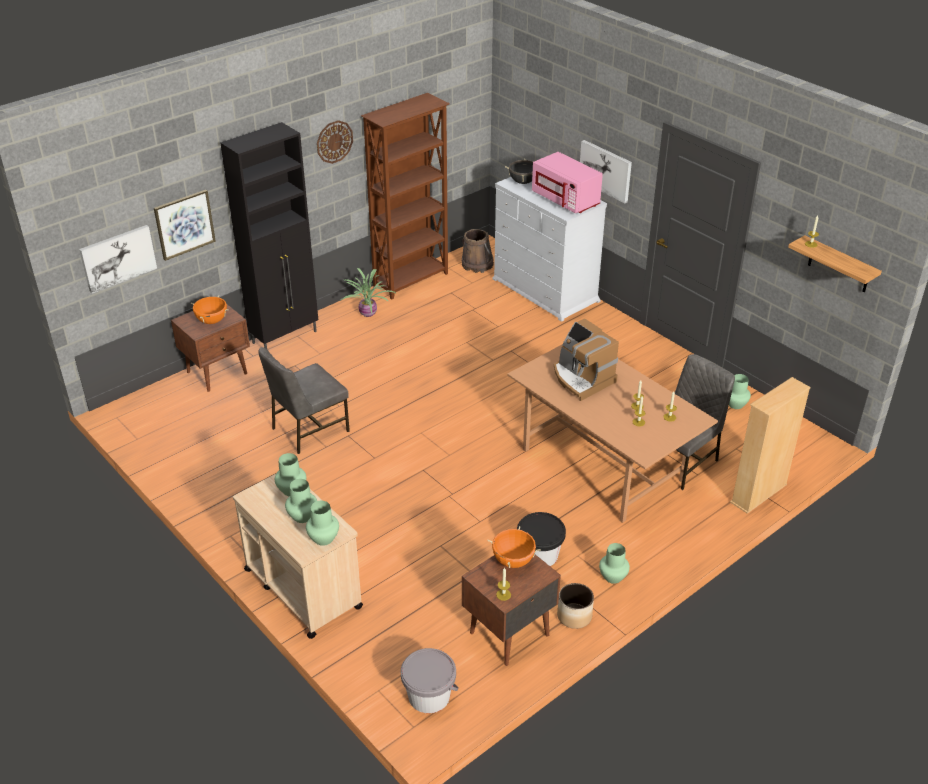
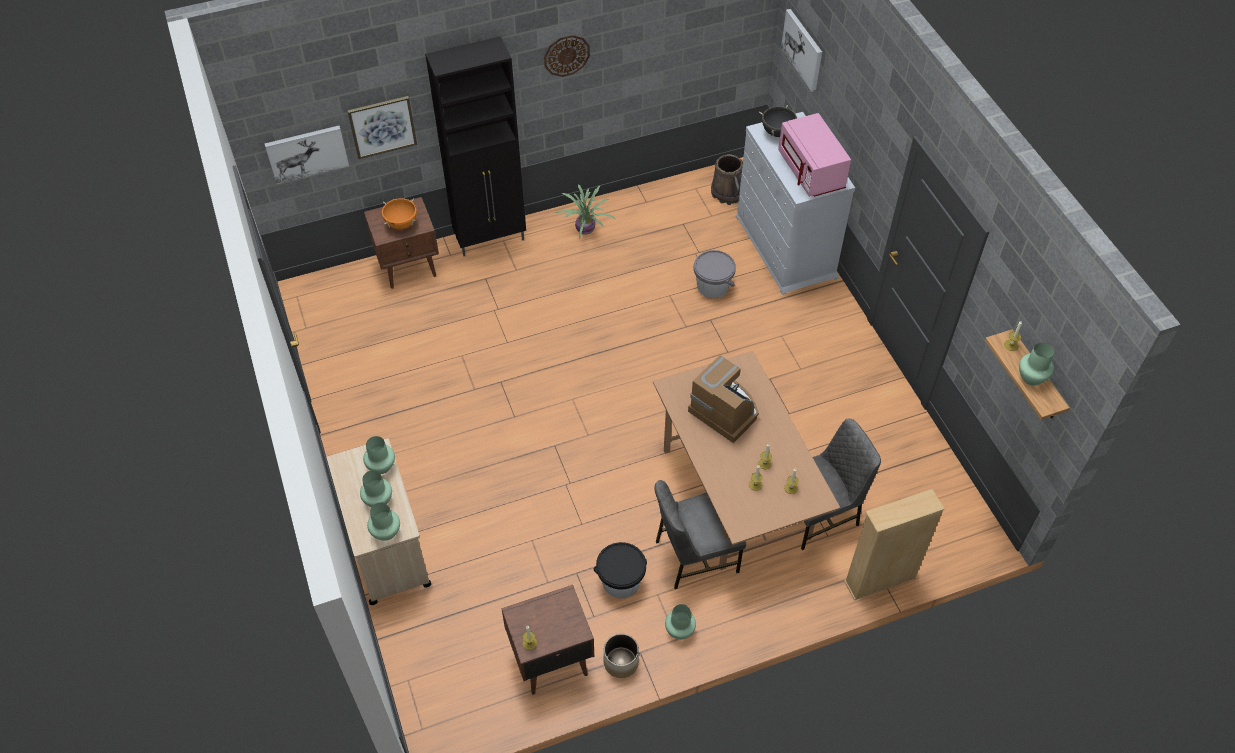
camera: 20 degrees right, 15 degrees up
grey chair [258,347,350,454] -> grey chair moved to [654,480,746,589]
brown bookcase [361,93,450,300] -> none
grey bucket [401,648,459,713] -> grey bucket moved to [694,250,736,298]
orange cooking pot [488,526,541,568] -> none
coffee machine [554,319,619,401] -> coffee machine turned 150 degrees clockwise [688,355,759,443]
picture [580,140,632,203] -> picture moved to [781,9,822,92]
green vase [729,374,751,409] -> green vase moved to [1019,343,1054,385]

